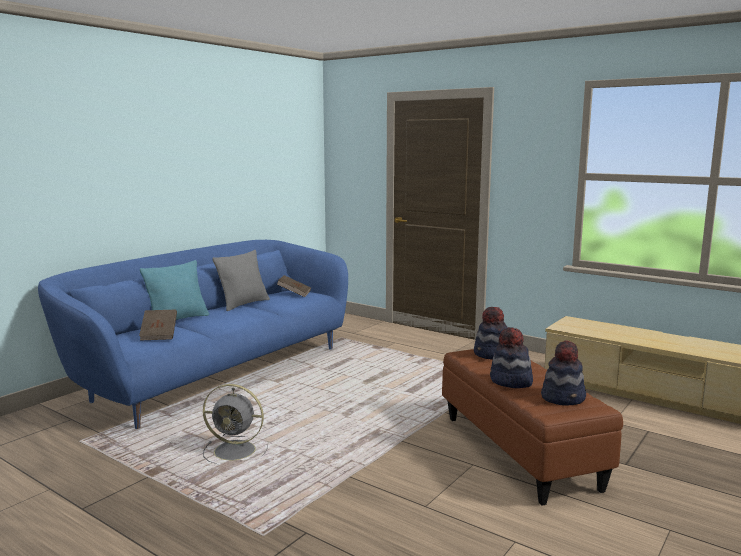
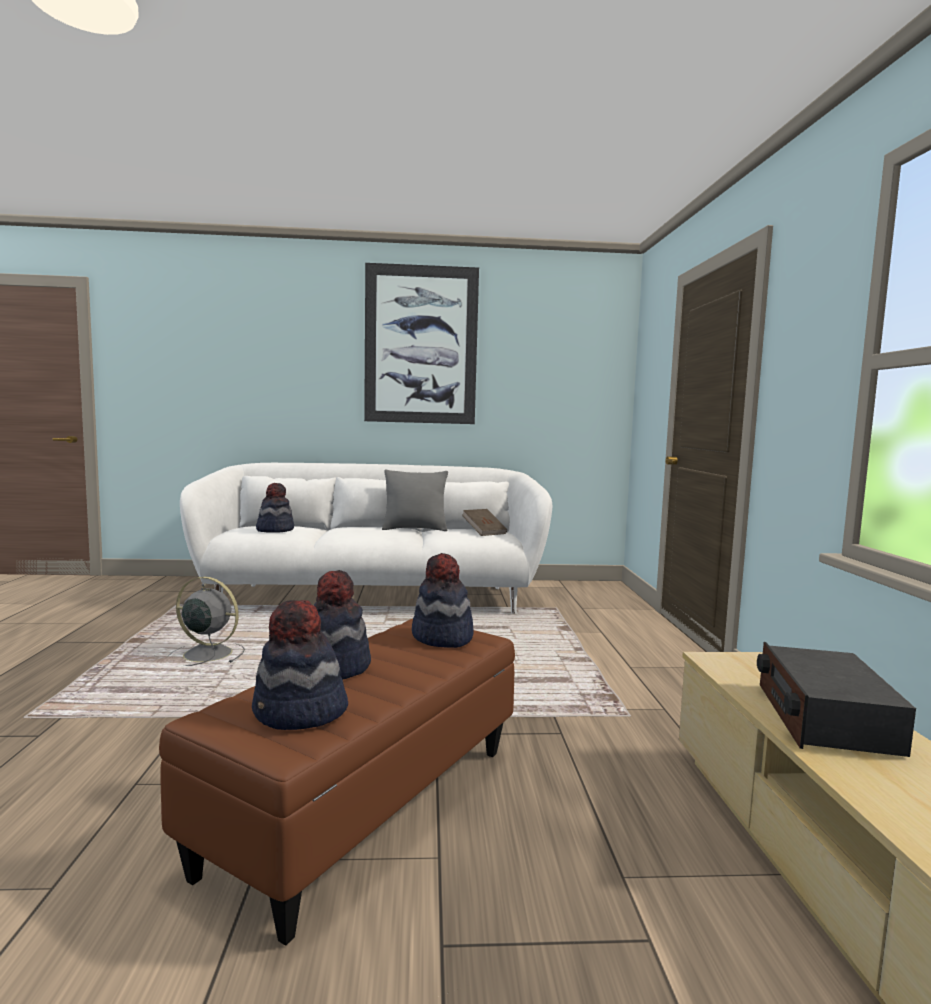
camera: 50 degrees right, 5 degrees down
blue sofa [38,240,348,429] -> white sofa [180,463,552,614]
brown book [139,310,177,341] -> hat [256,483,294,533]
turquoise pillow [140,260,209,320] -> none
grey fan [203,384,268,464] -> grey fan turned 135 degrees clockwise [168,577,245,666]
none -> picture [364,263,479,424]
none -> radio [757,642,916,757]

